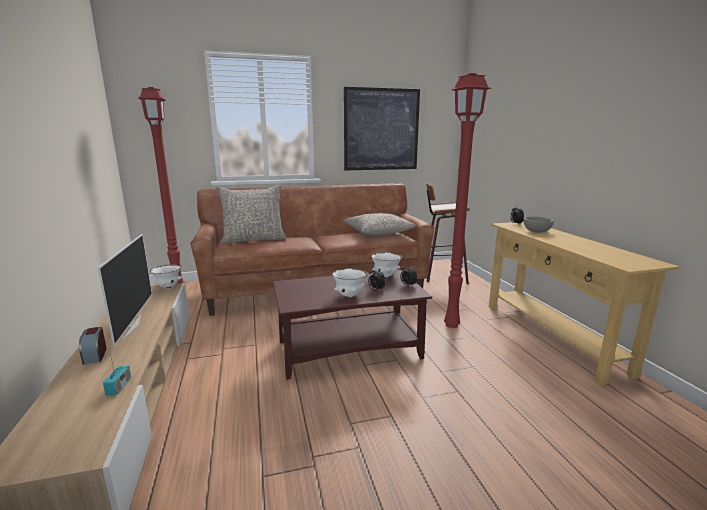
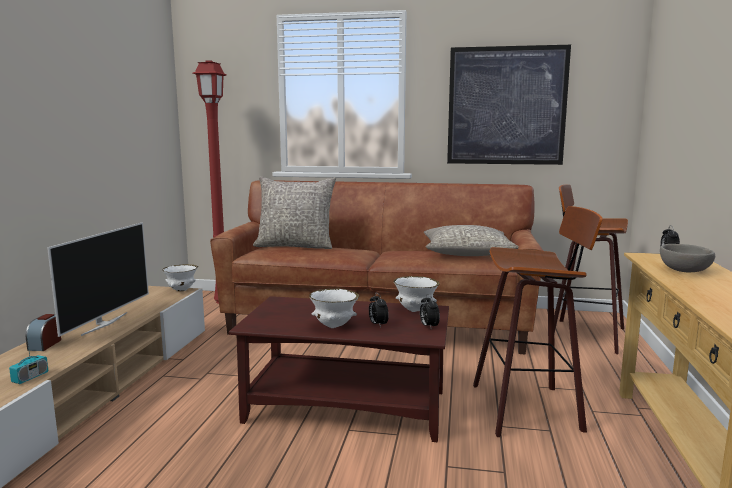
camera: 25 degrees right, 5 degrees down
red floor lamp [444,73,491,328] -> stool [473,206,603,437]

